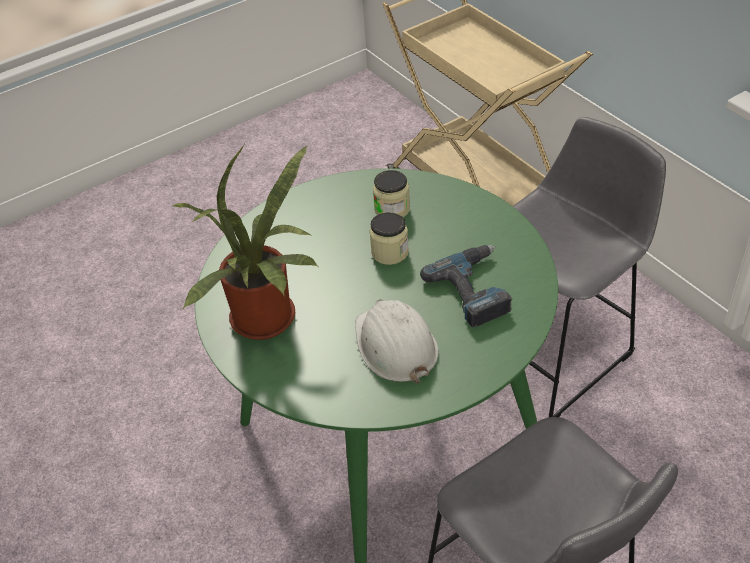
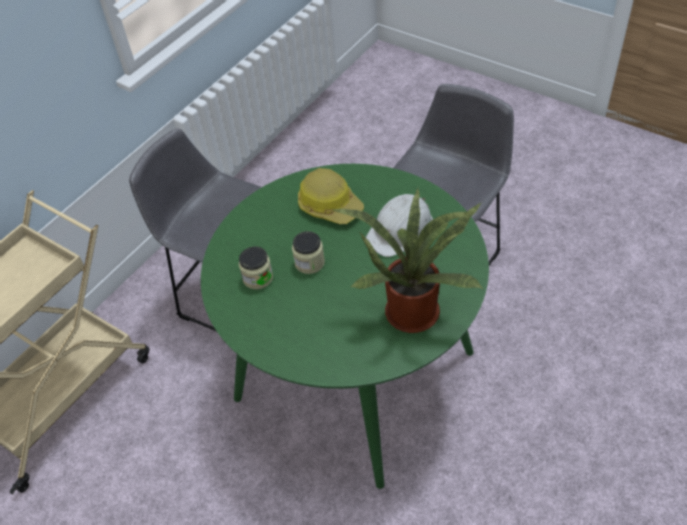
camera: 110 degrees left, 5 degrees up
power drill [420,245,513,327] -> hard hat [298,168,364,224]

